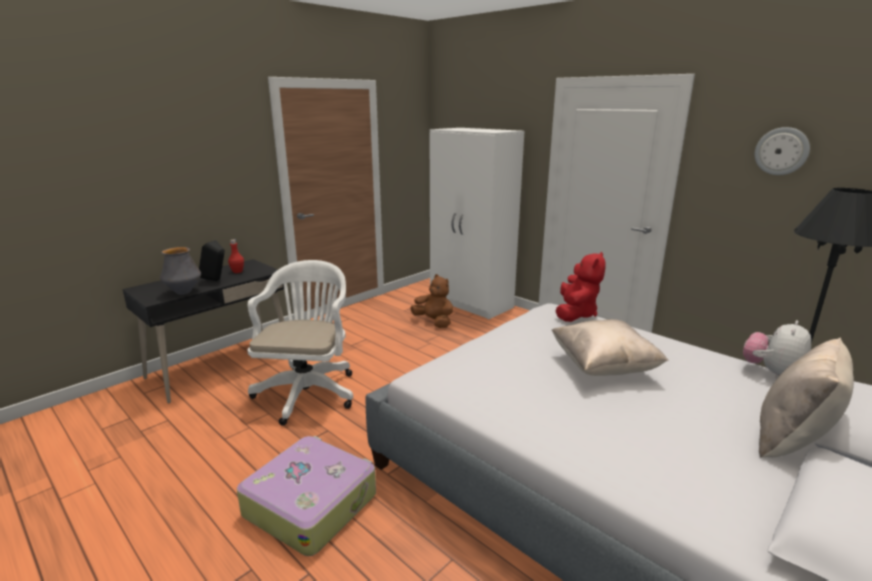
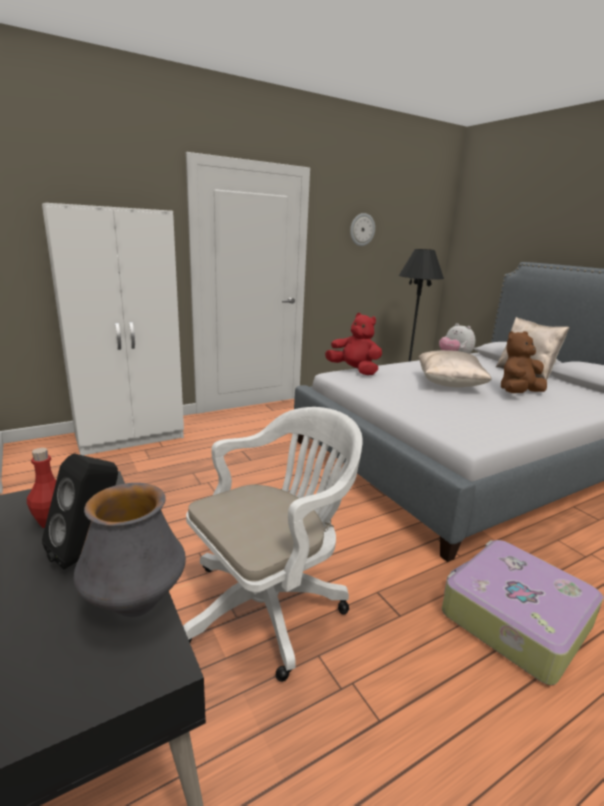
camera: 75 degrees left, 0 degrees up
white office chair [247,260,353,426] -> white office chair turned 120 degrees clockwise [183,407,363,682]
brown plush toy [410,274,454,328] -> brown plush toy moved to [500,331,547,393]

